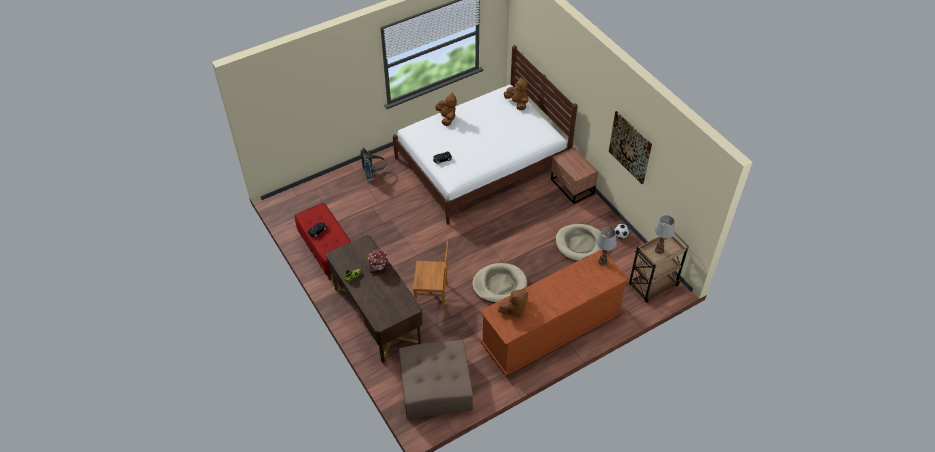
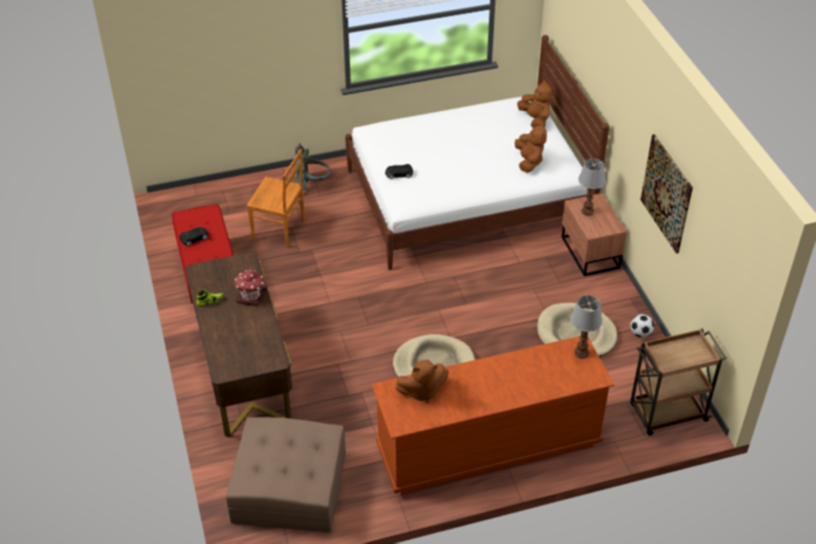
camera: 15 degrees right, 5 degrees down
brown chair [413,241,448,310] -> brown chair moved to [246,149,305,248]
brown plush toy [435,92,457,126] -> brown plush toy moved to [515,123,547,173]
table lamp [654,215,675,254] -> table lamp moved to [578,158,606,216]

